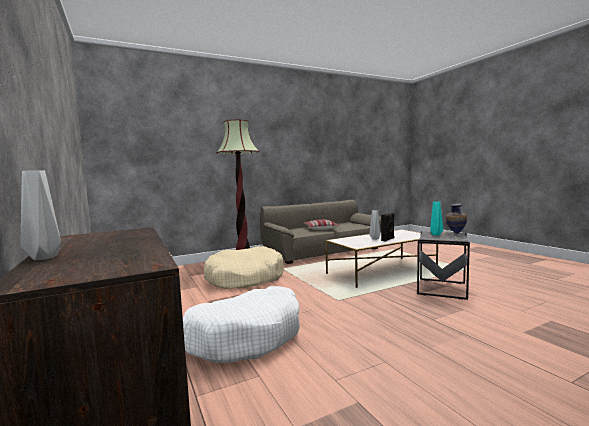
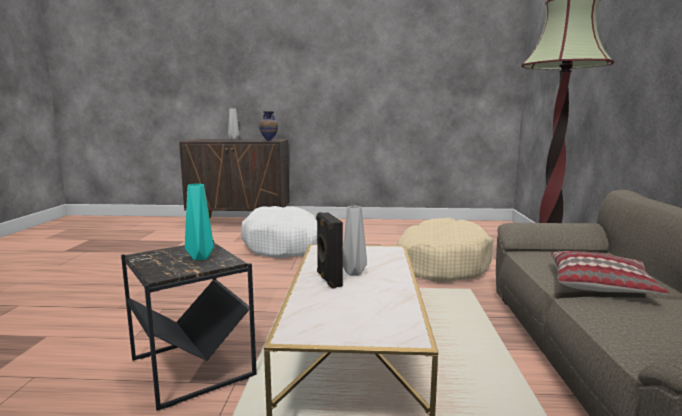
camera: 120 degrees right, 5 degrees up
vase [446,204,467,234] -> vase moved to [259,111,278,141]

